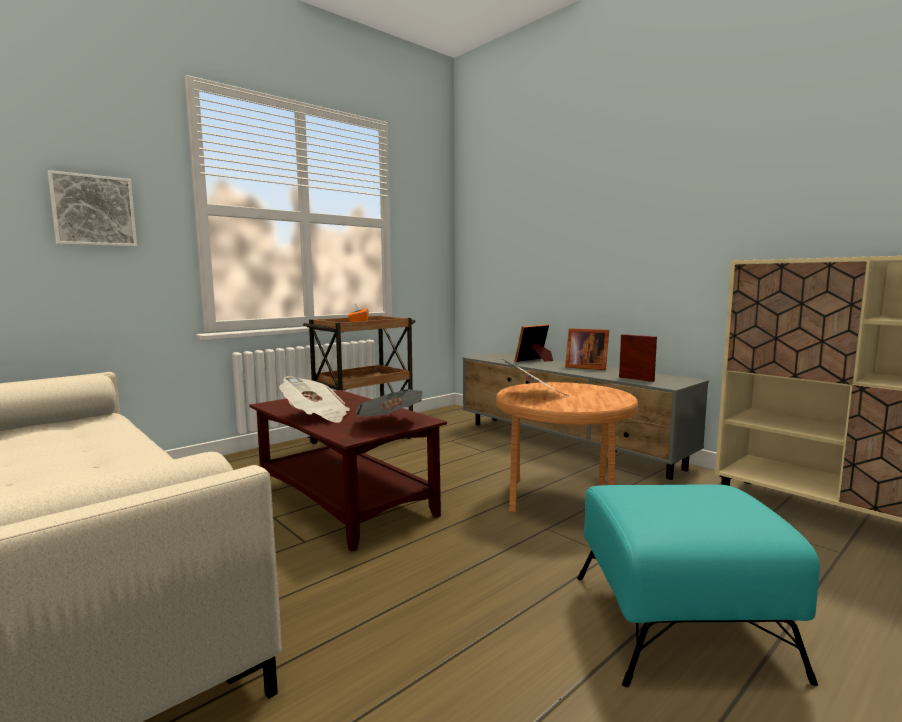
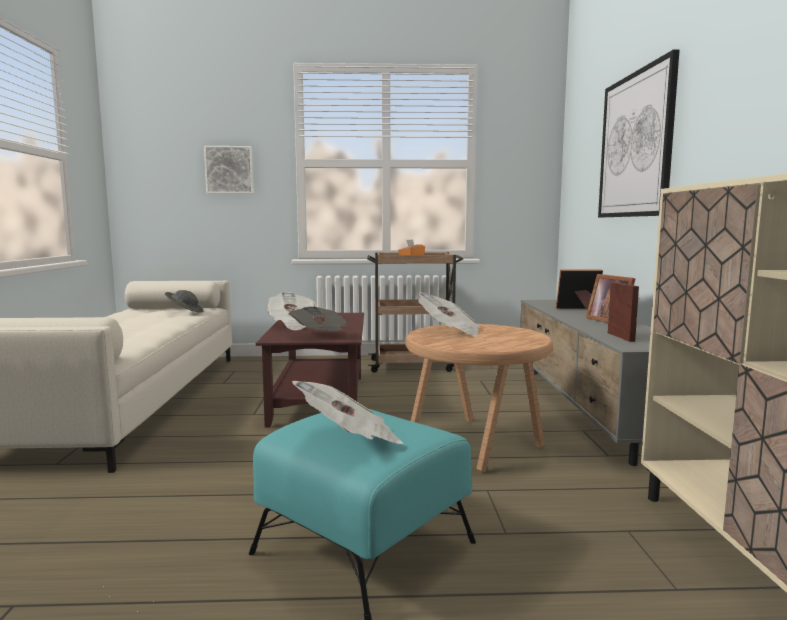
camera: 40 degrees right, 0 degrees up
none -> grey hat [165,290,204,313]
none -> newspaper [292,381,404,444]
none -> picture [598,50,680,217]

